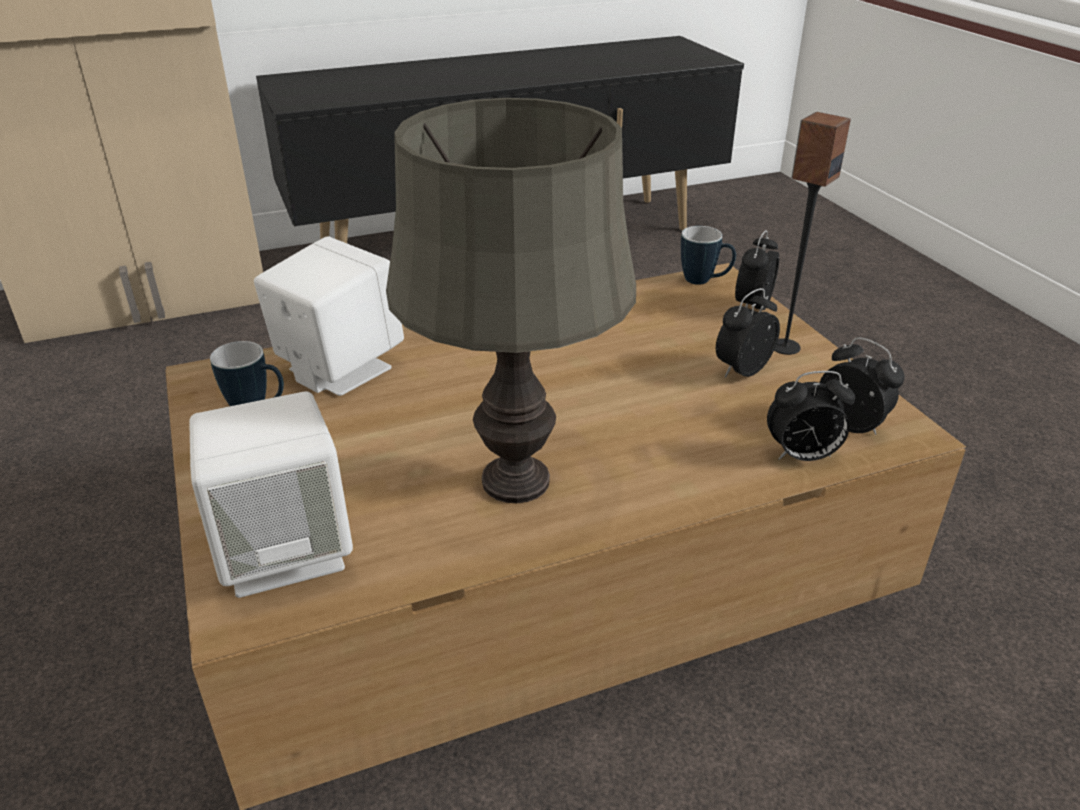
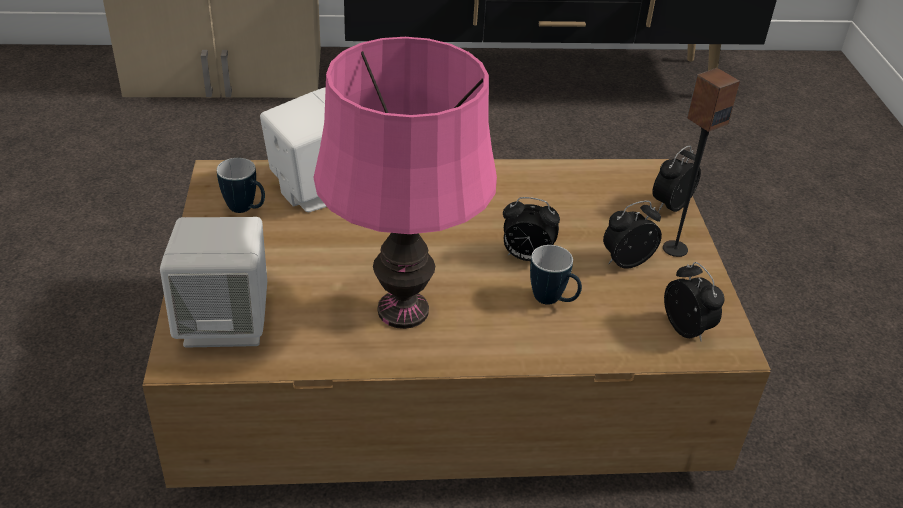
camera: 15 degrees right, 5 degrees up
grey table lamp [386,98,636,503] -> pink table lamp [313,37,497,329]
mug [681,226,736,285] -> mug moved to [530,245,582,305]
alarm clock [767,371,855,461] -> alarm clock moved to [503,197,560,261]

